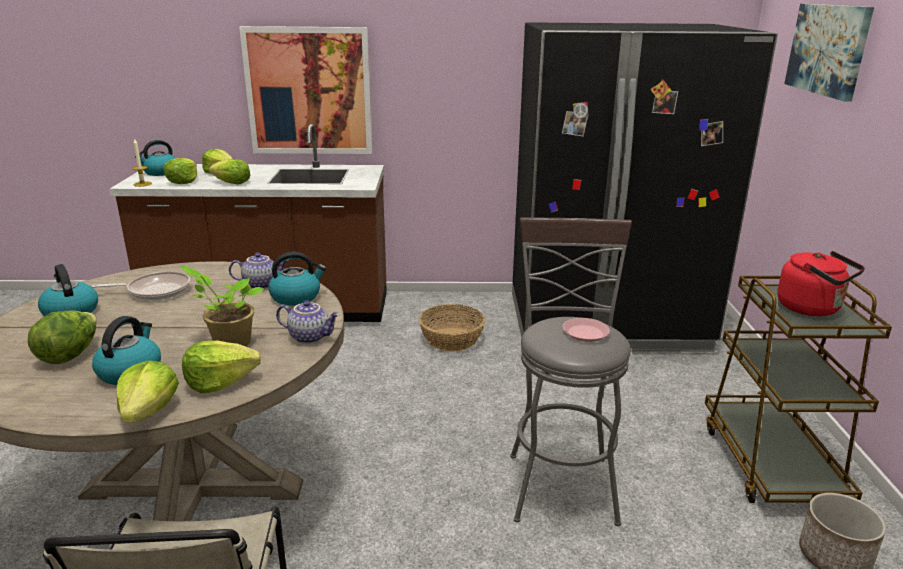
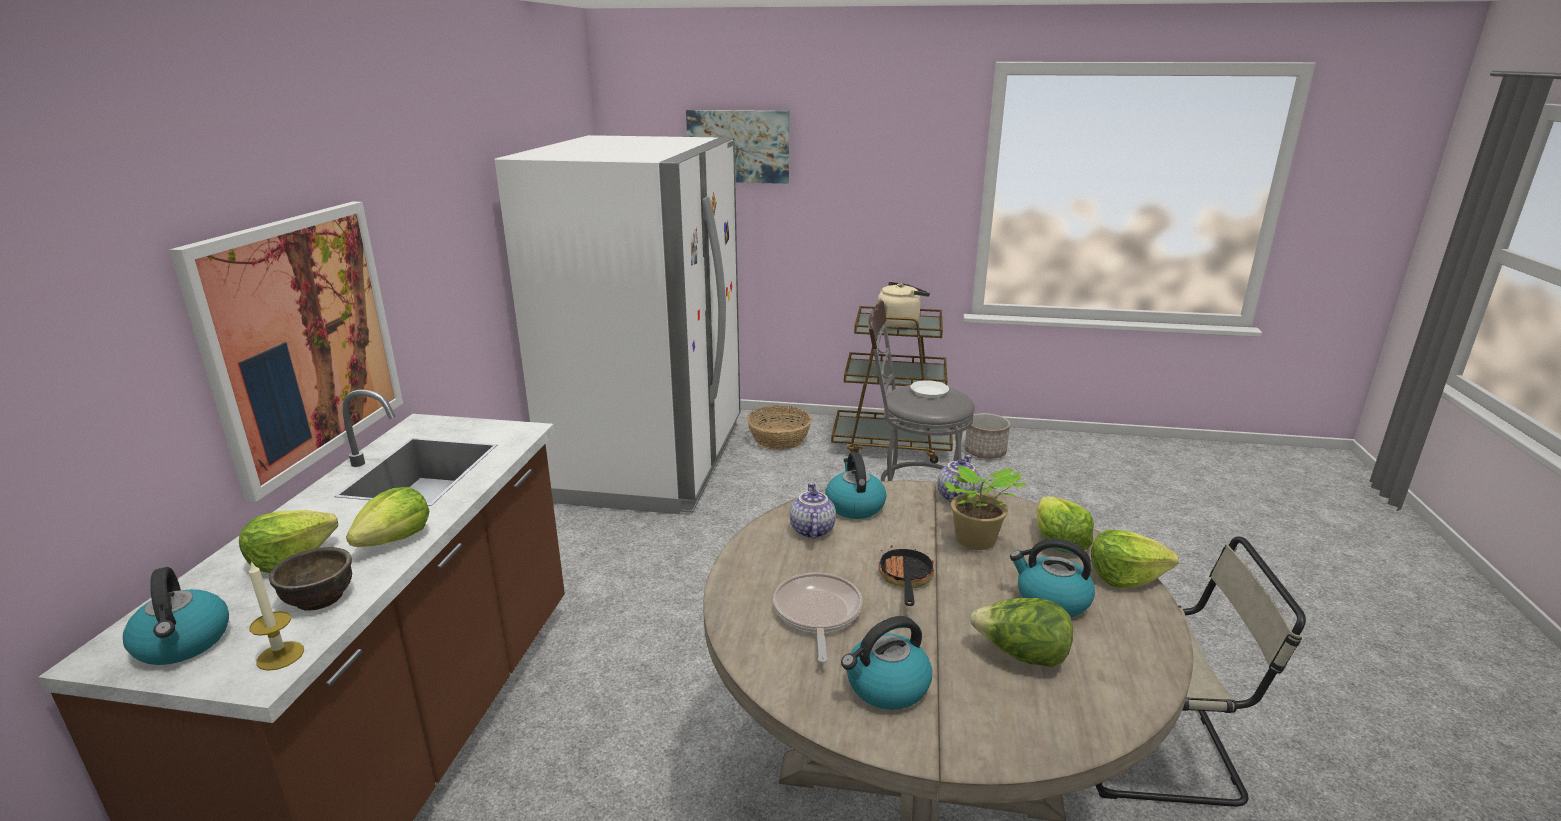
camera: 80 degrees left, 0 degrees up
lettuce [164,158,197,184] -> brown bowl [269,547,352,611]
basket [419,304,485,351] -> basket moved to [747,405,812,450]
black fridge [512,22,778,352] -> white fridge [494,135,740,514]
pink plate [562,318,610,342] -> white plate [910,380,949,398]
red kettle [777,251,865,316] -> beige kettle [877,282,930,327]
none -> frying pan [878,545,934,606]

